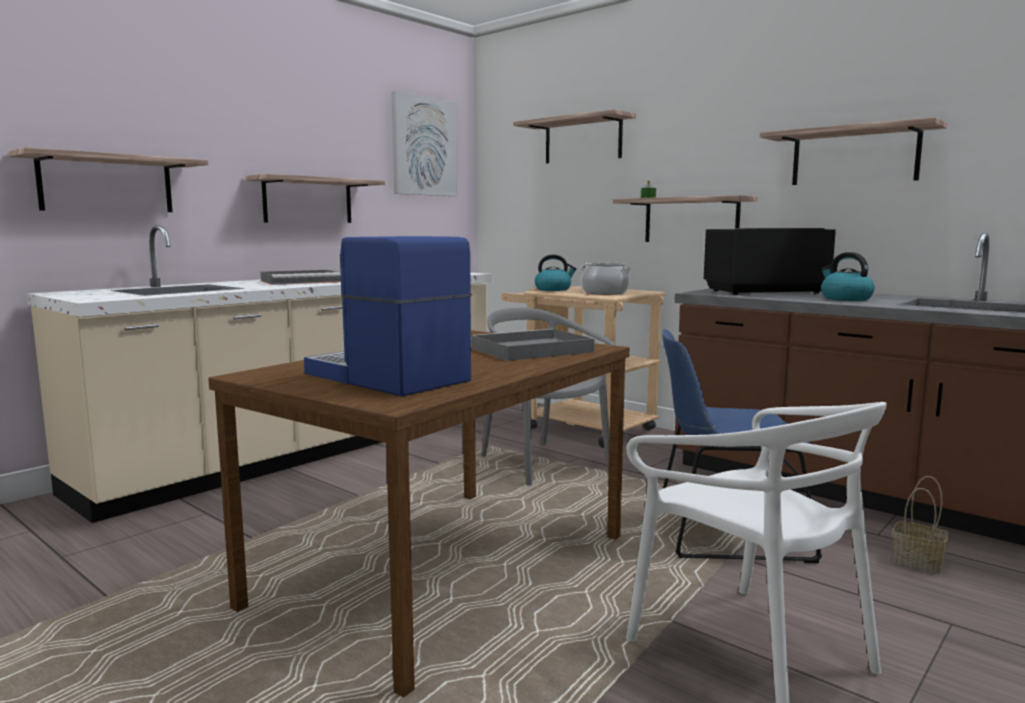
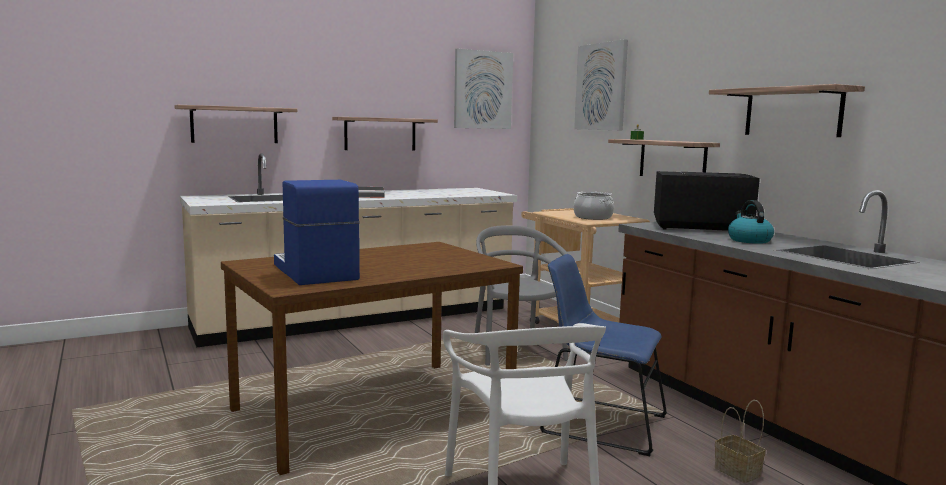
camera: 20 degrees right, 0 degrees up
grey tray [471,329,595,361] -> none
shelf [513,109,636,163] -> picture [574,39,628,130]
kettle [535,254,577,291] -> none

